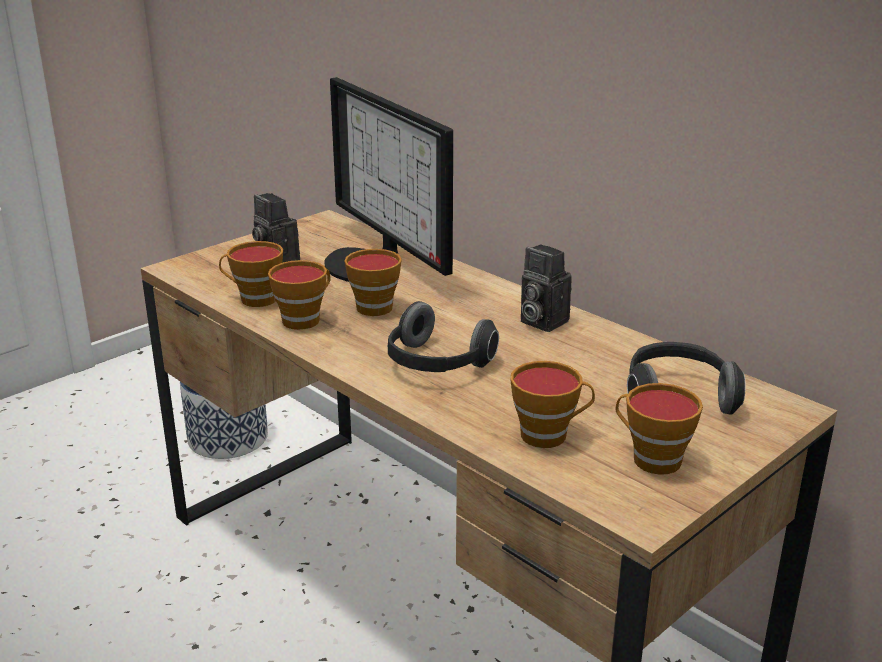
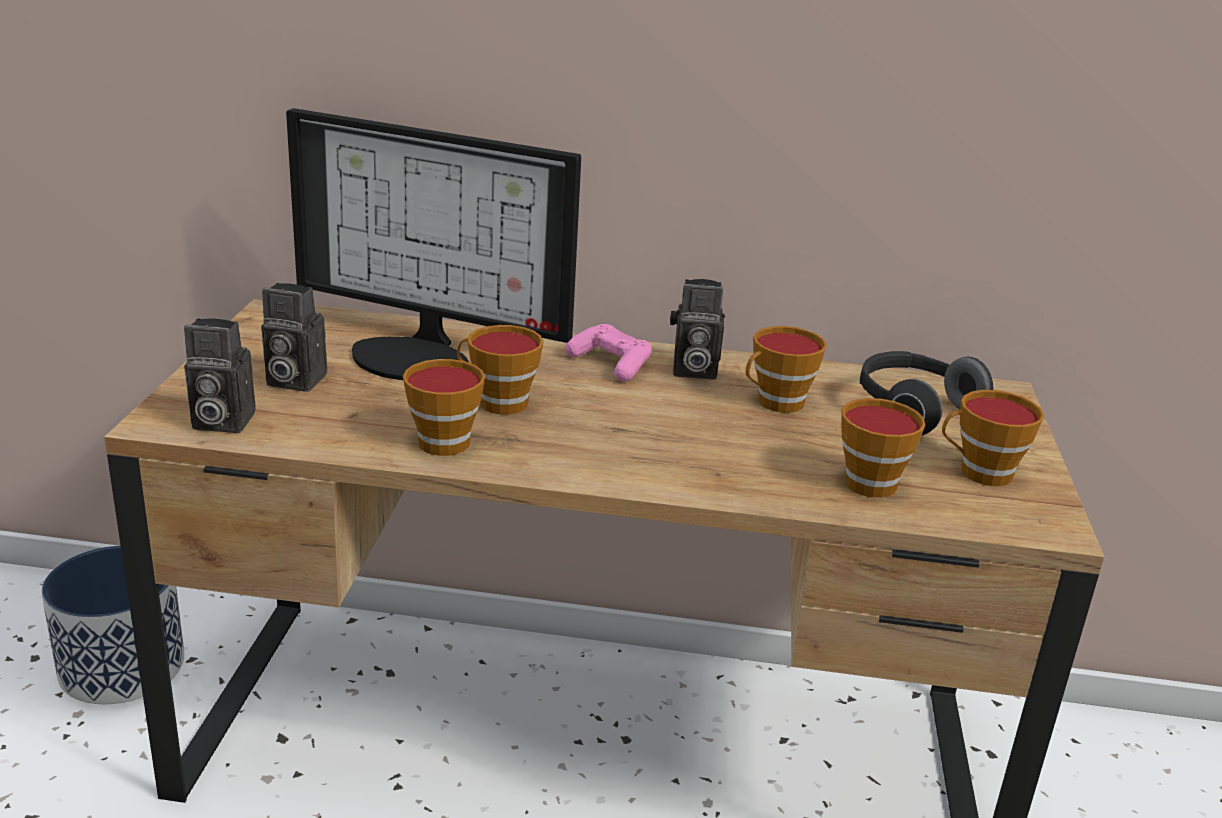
camera: 40 degrees left, 0 degrees up
cup [219,241,283,307] -> cup moved to [746,326,827,413]
headphones [388,301,499,372] -> none
none -> camera [184,318,256,433]
none -> pink game controller [565,324,652,382]

